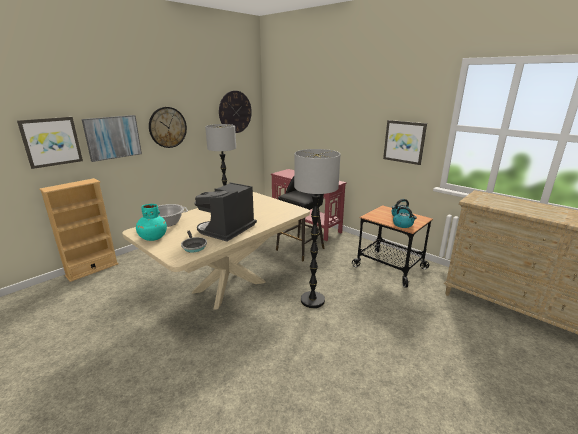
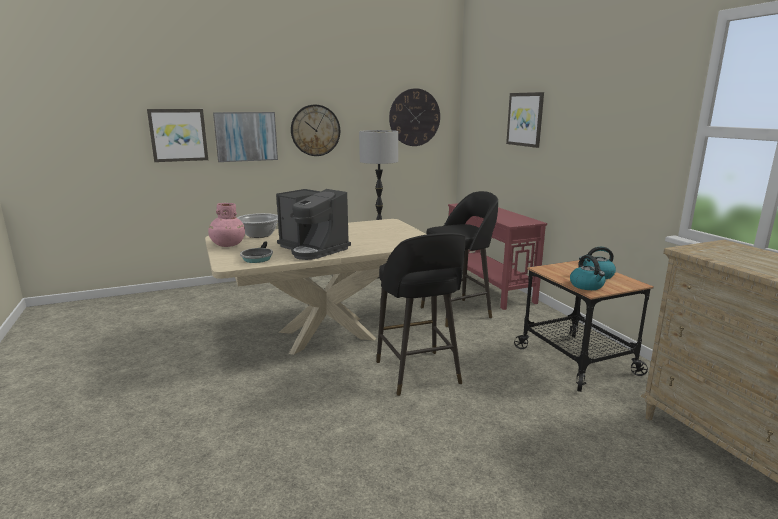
camera: 25 degrees right, 5 degrees down
beige bookcase [39,178,119,282] -> none
turquoise vase [136,204,167,241] -> pink vase [208,203,245,247]
coffee machine [194,182,257,242] -> coffee machine turned 105 degrees counterclockwise [276,189,351,260]
floor lamp [294,149,340,308] -> black stool [376,233,465,396]
picture [383,120,427,165] -> picture moved to [506,92,544,148]

